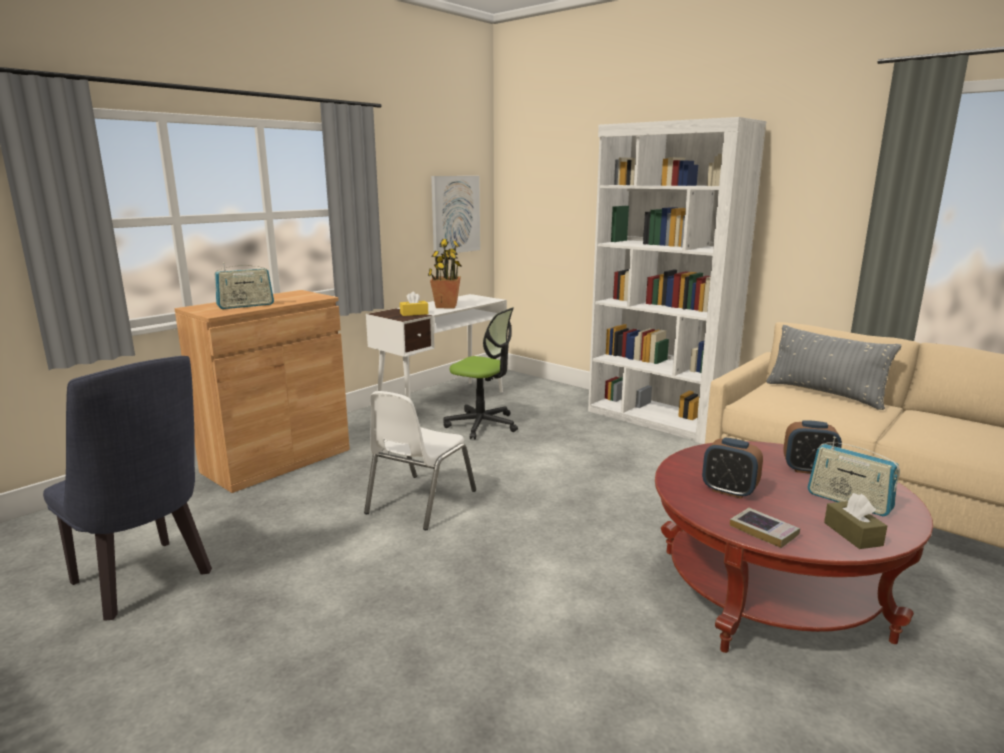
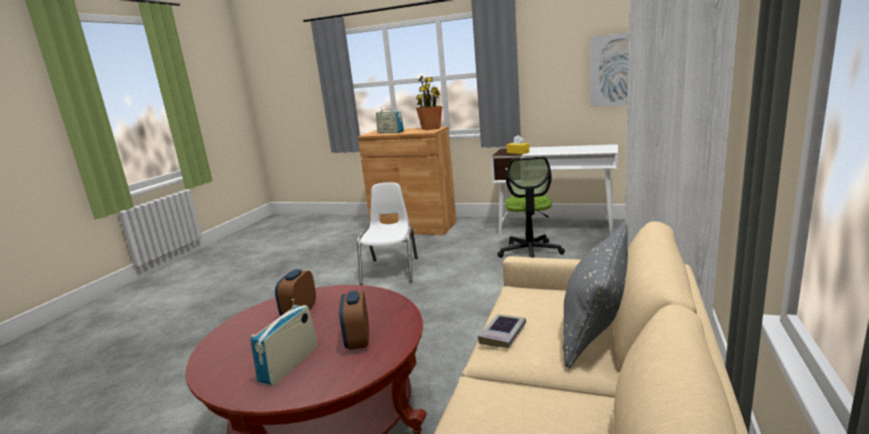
camera: 70 degrees right, 0 degrees up
blue chair [43,356,212,621] -> none
white chair [364,391,476,530] -> white chair turned 90 degrees clockwise [357,182,418,285]
potted plant [428,239,461,308] -> potted plant moved to [416,76,442,130]
book [730,508,800,548] -> book moved to [478,314,526,348]
brown tissue box [824,493,887,549] -> none

